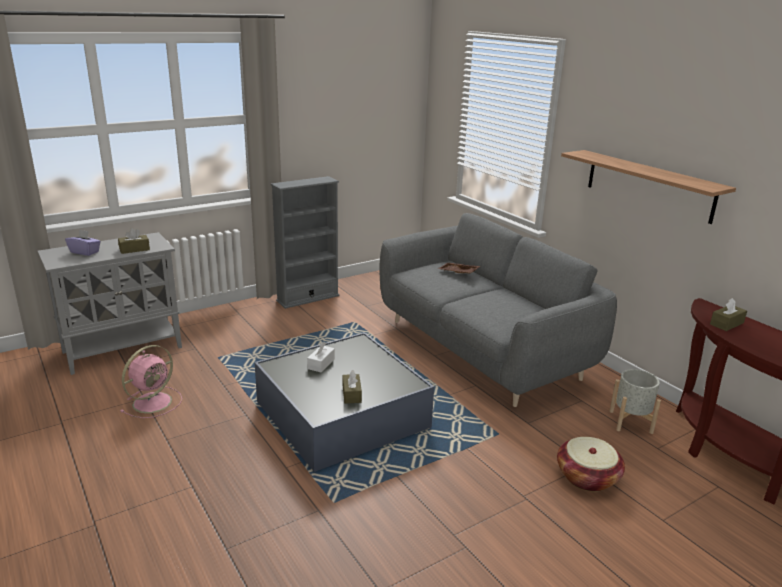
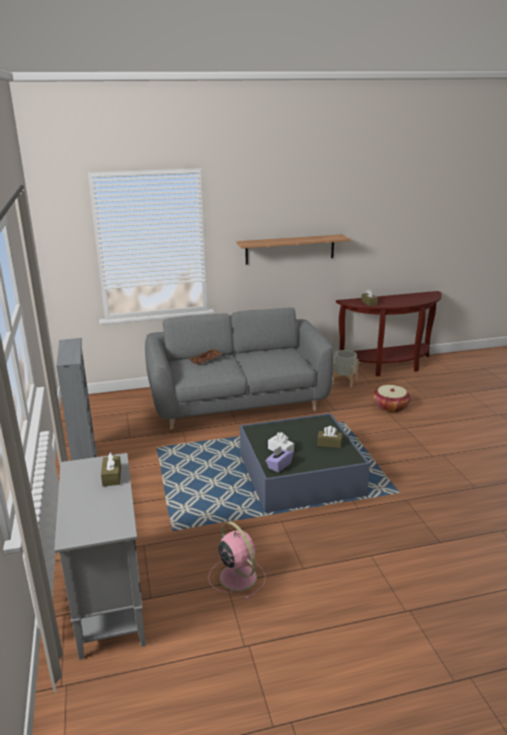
camera: 70 degrees left, 0 degrees up
purple tissue box [65,229,101,256] -> purple tissue box moved to [266,446,293,472]

